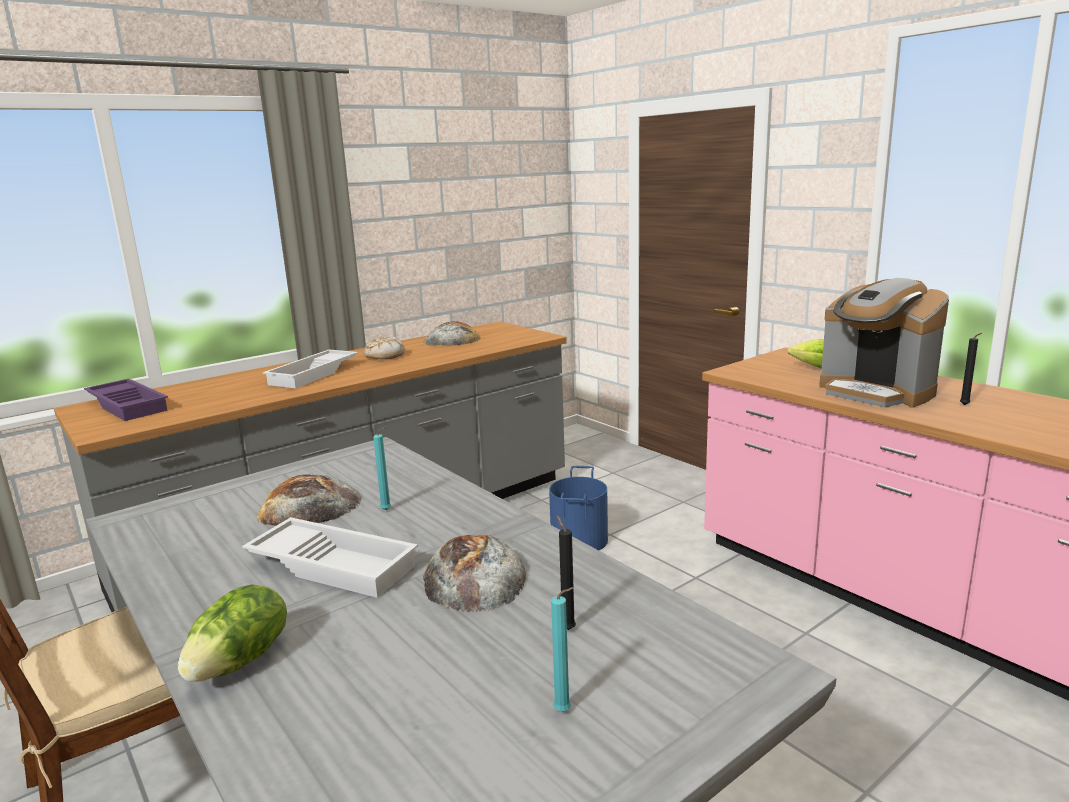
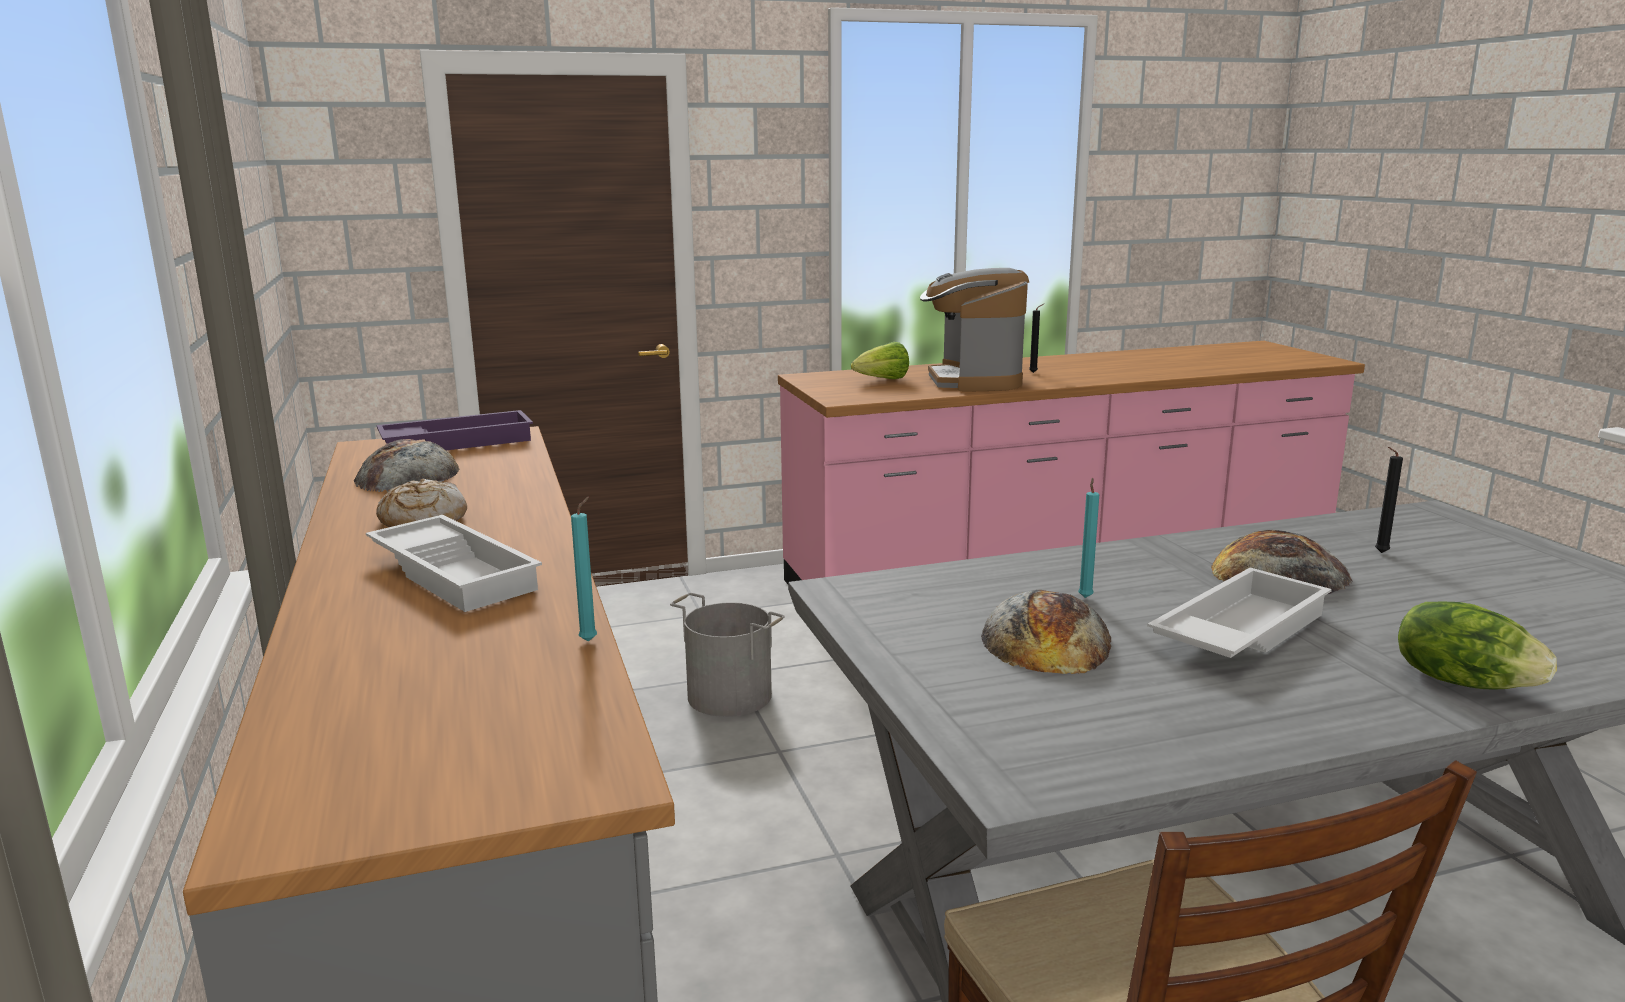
camera: 70 degrees left, 0 degrees up
purple tray [84,379,168,421] -> purple tray moved to [377,410,533,450]
blue bucket [549,466,608,550] -> grey bucket [670,593,785,717]
turquoise candle [551,587,574,711] -> turquoise candle moved to [571,496,597,642]
coffee machine [819,278,949,408] -> coffee machine turned 105 degrees clockwise [920,268,1029,391]

